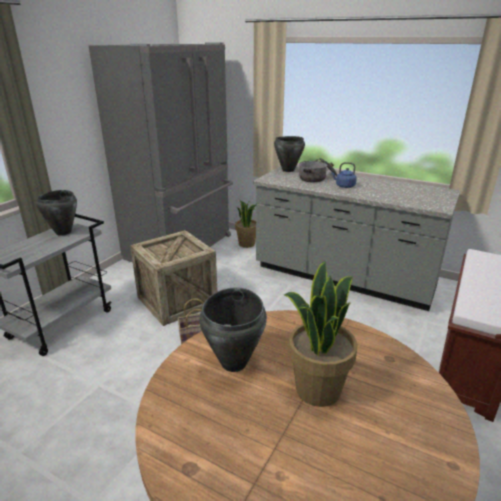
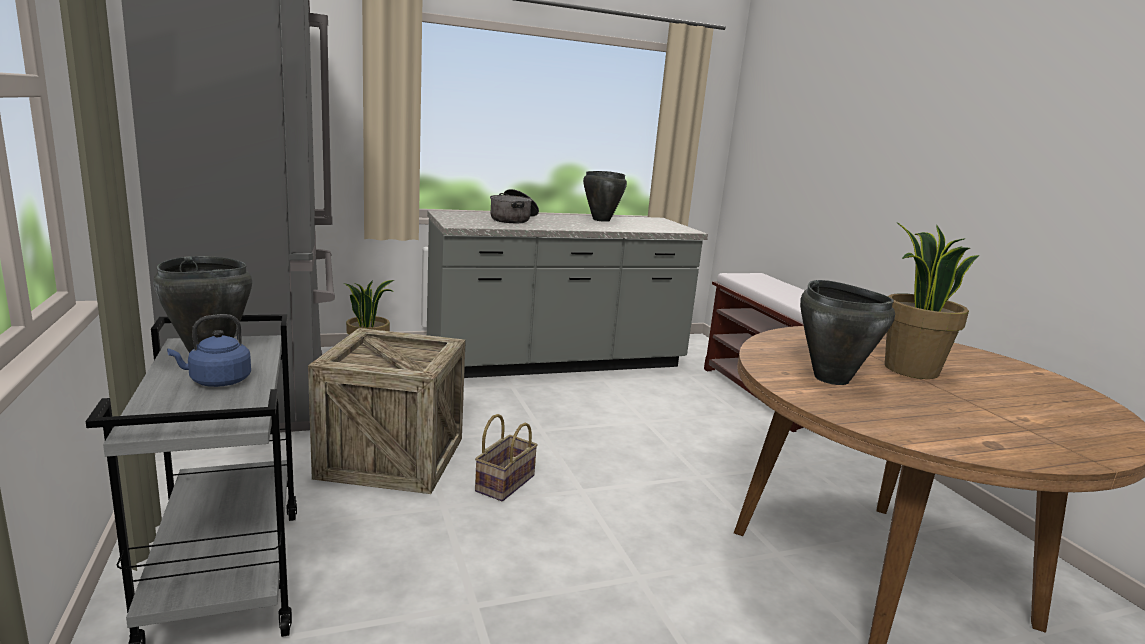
camera: 50 degrees left, 10 degrees down
black cooking pot [274,136,305,172] -> black cooking pot moved to [583,171,627,222]
blue kettle [331,162,357,188] -> blue kettle moved to [167,314,251,387]

